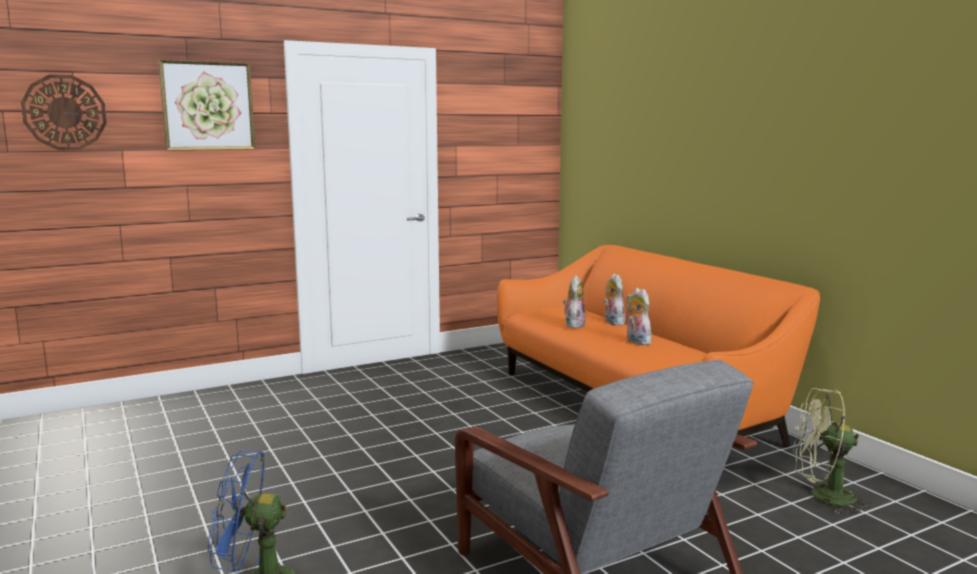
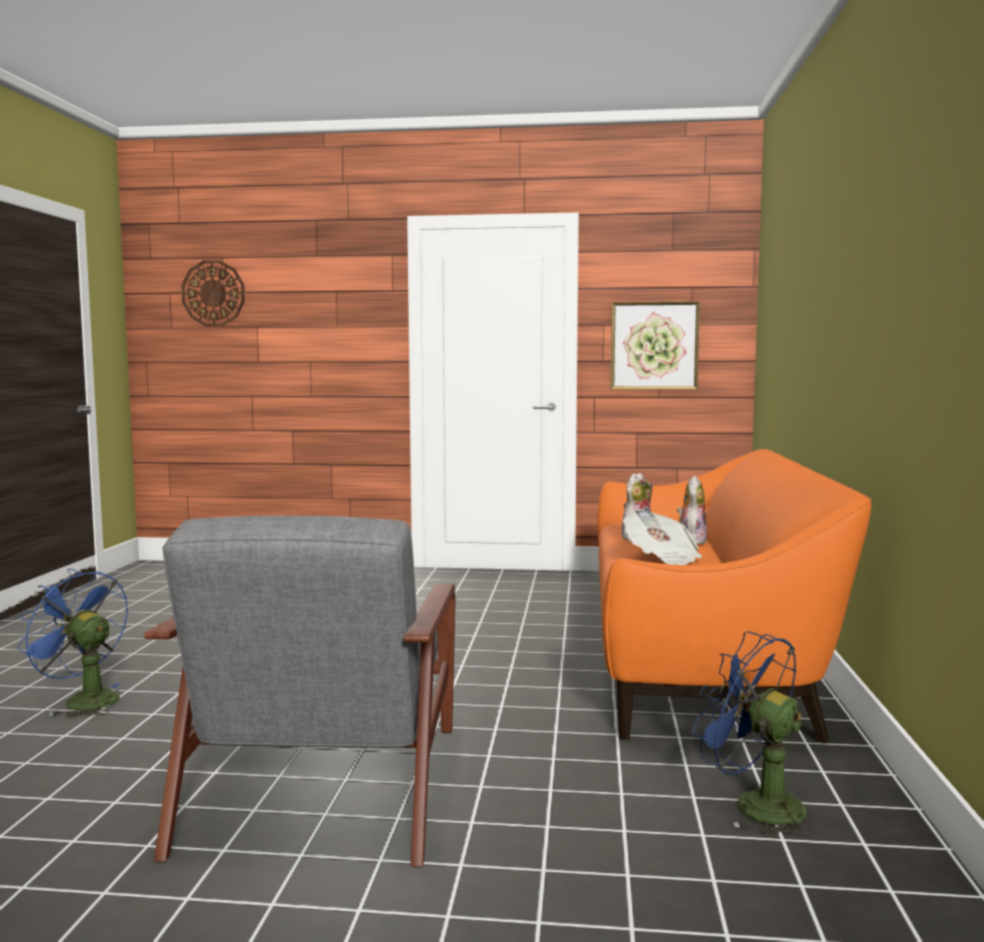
camera: 35 degrees right, 5 degrees down
picture [158,60,255,151] -> picture moved to [611,301,700,390]
plush toy [626,288,652,345] -> newspaper [623,509,702,565]
green fan [793,388,873,514] -> blue fan [692,631,815,836]

